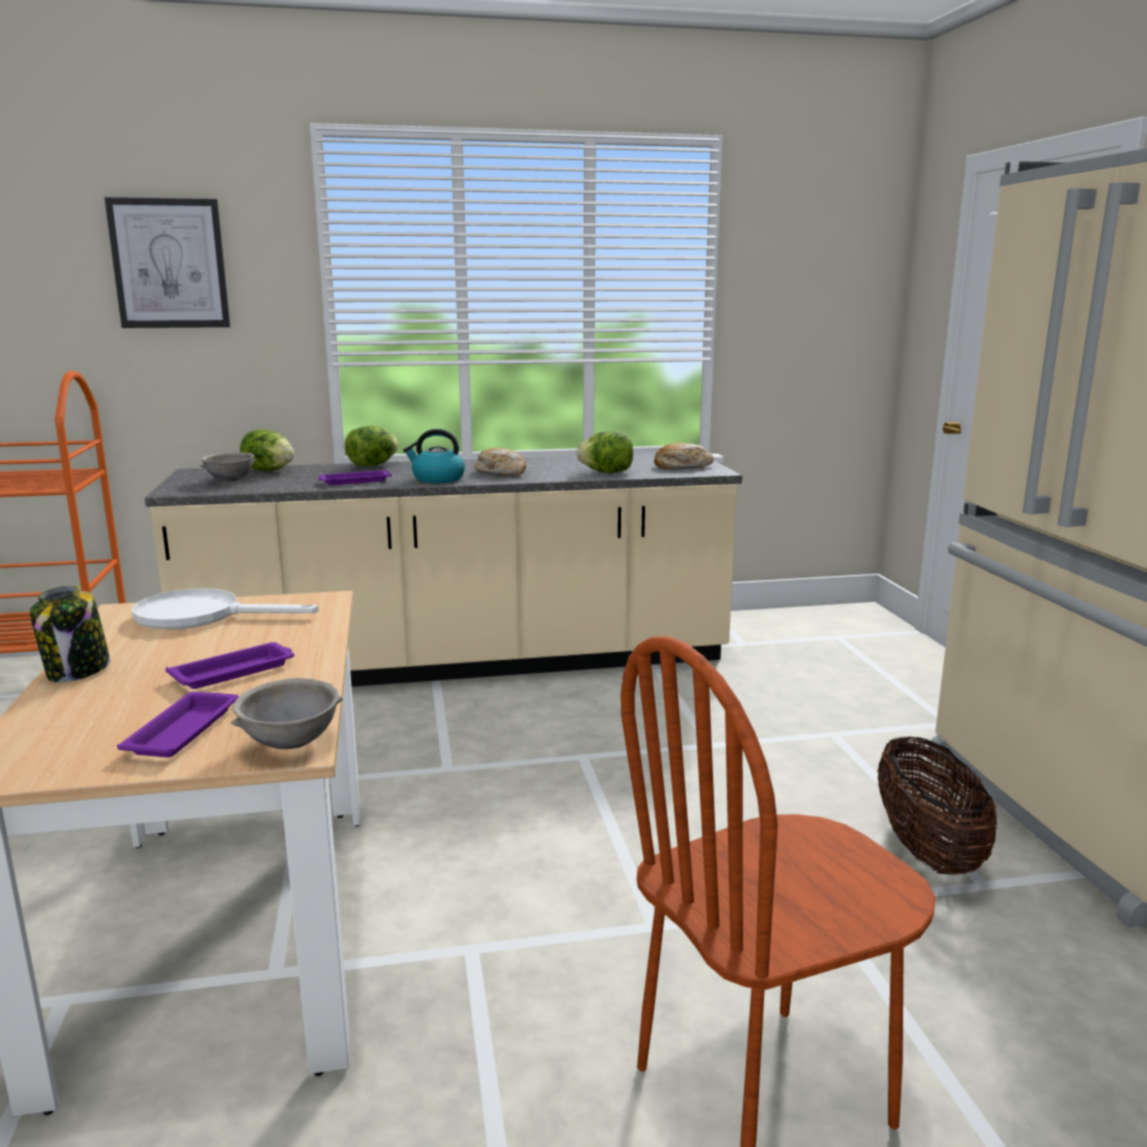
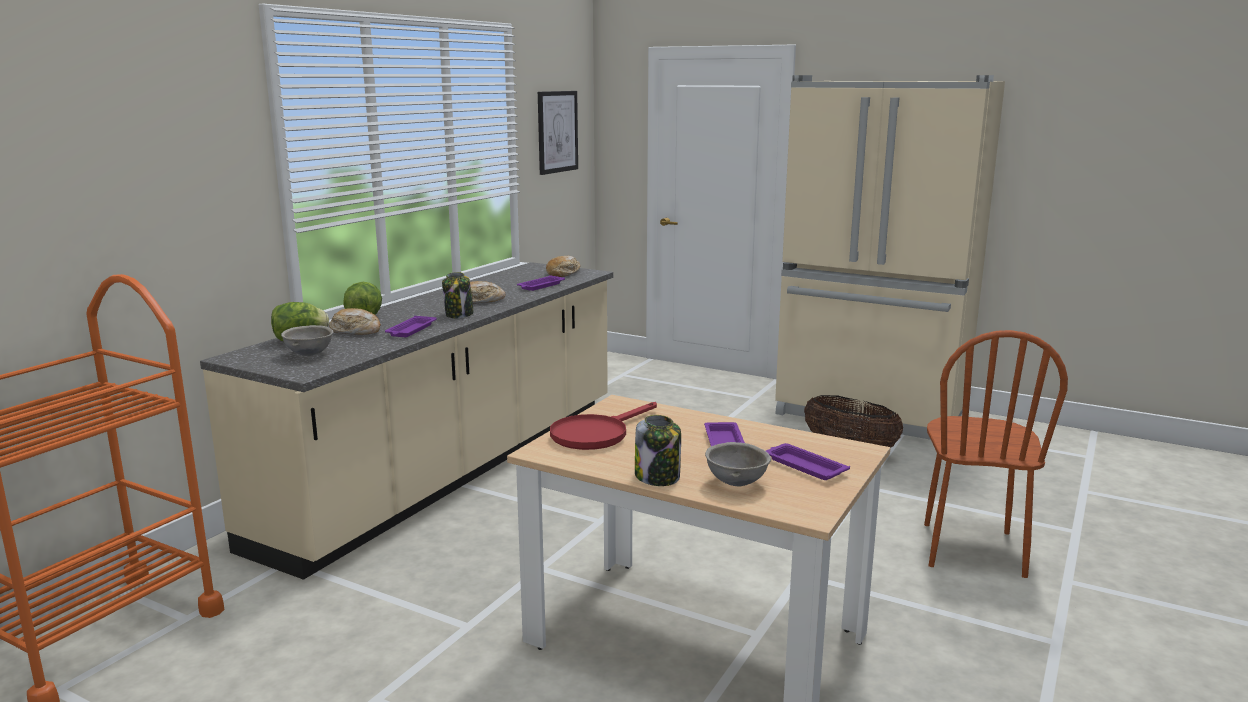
camera: 50 degrees left, 0 degrees up
picture [104,197,230,328] -> picture moved to [538,91,578,175]
white frying pan [132,588,319,630] -> red frying pan [550,402,657,450]
grey bowl [231,678,343,749] -> grey bowl moved to [705,442,771,486]
kettle [403,429,465,483] -> jar [442,272,474,318]
lettuce [576,431,633,473] -> purple tray [517,275,565,291]
none -> bread [329,308,381,335]

